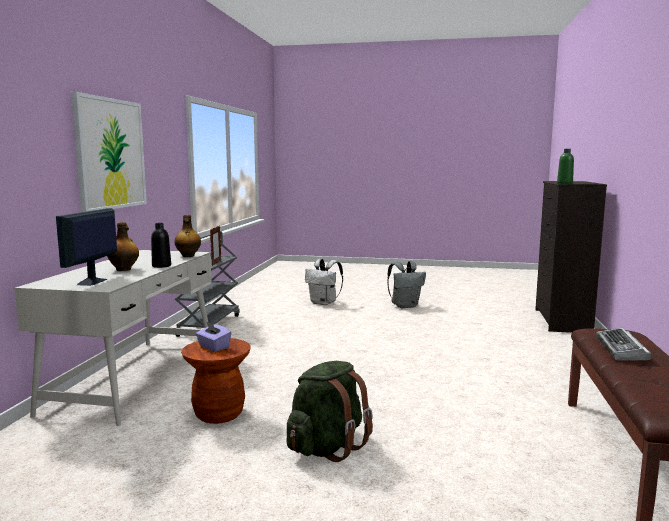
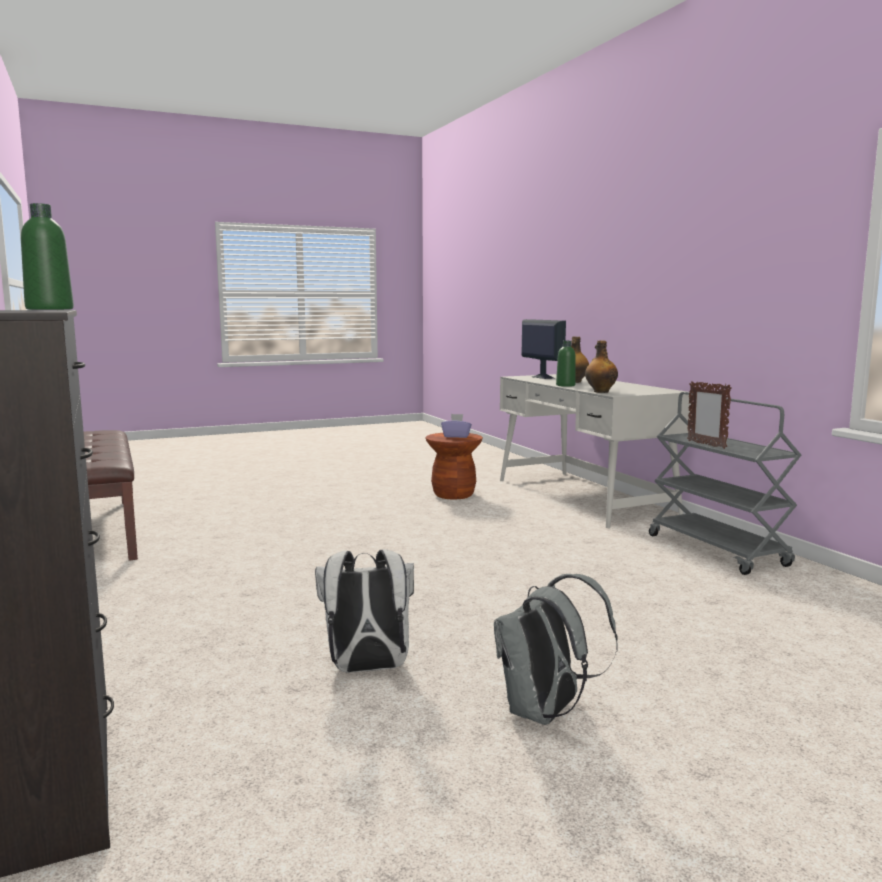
camera: 145 degrees right, 0 degrees up
picture [71,92,147,212] -> none
black bottle [151,223,171,268] -> green bottle [556,341,576,387]
green backpack [287,361,373,462] -> none
white backpack [305,259,343,305] -> white backpack moved to [315,549,414,673]
keyboard [596,328,652,361] -> none

